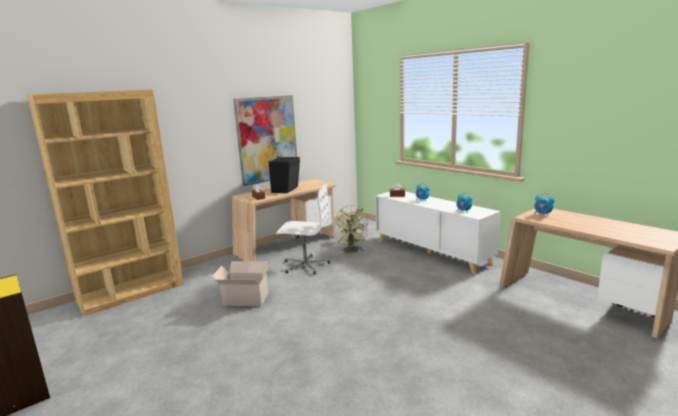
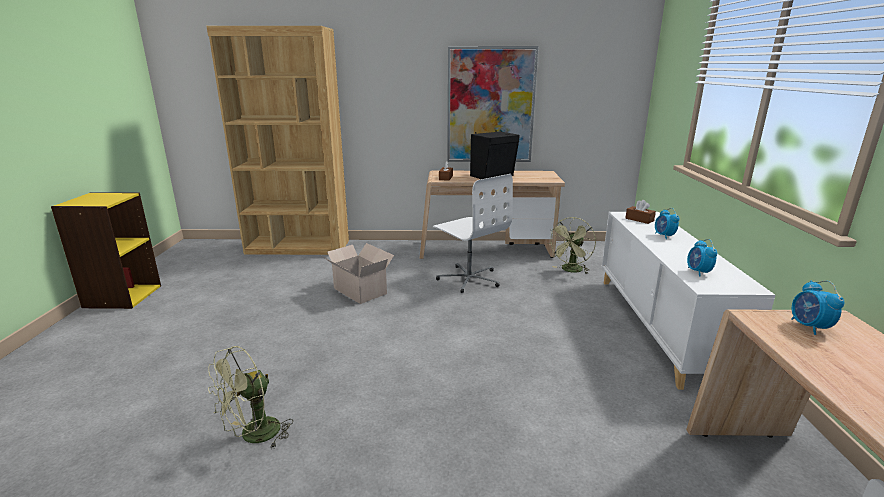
camera: 40 degrees right, 5 degrees up
green fan [333,213,367,253] -> green fan moved to [208,346,293,449]

